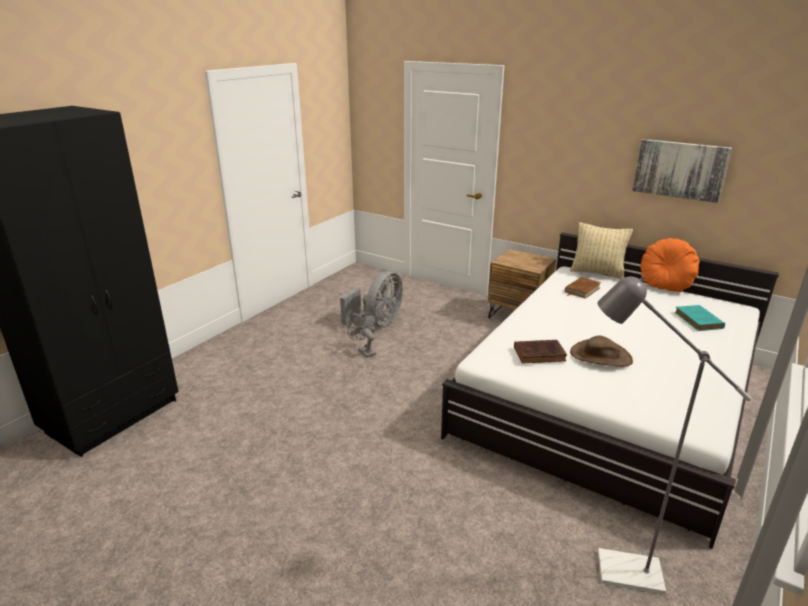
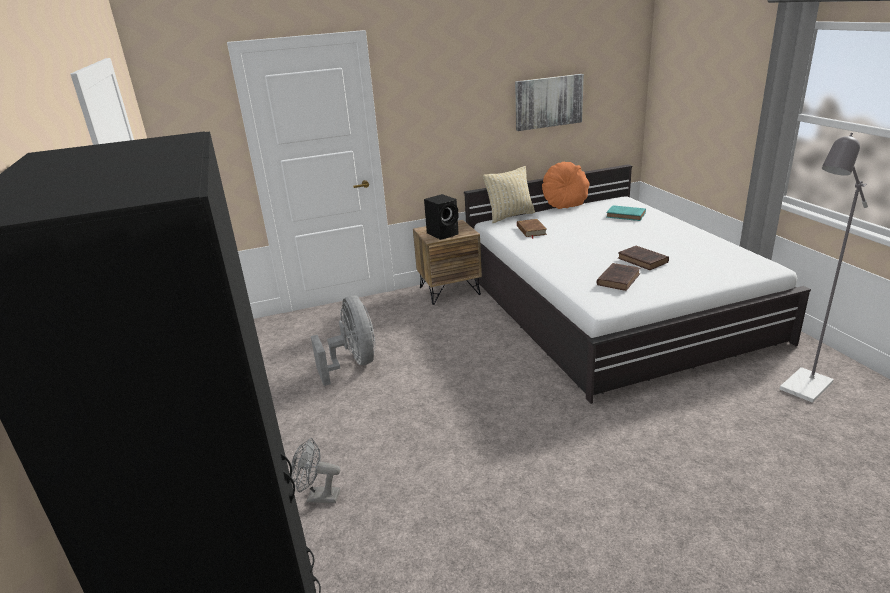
camera: 50 degrees left, 0 degrees up
grey fan [348,313,377,358] -> grey fan moved to [291,438,340,503]
brown hat [570,336,633,367] -> brown book [618,246,669,270]
none -> black speaker [424,194,459,240]

